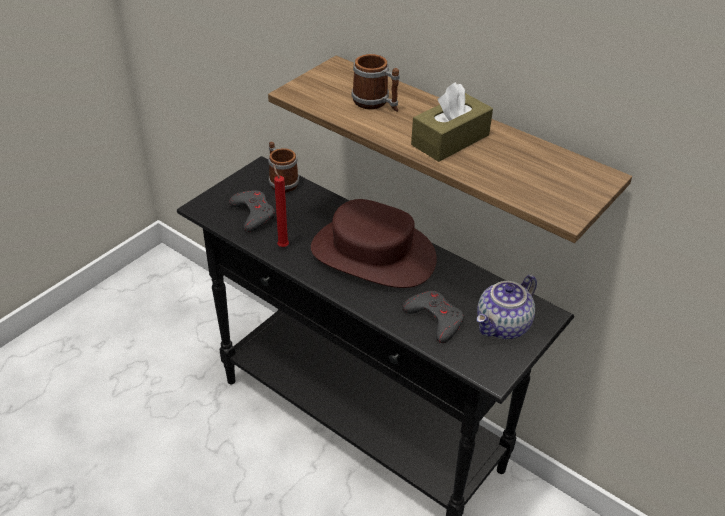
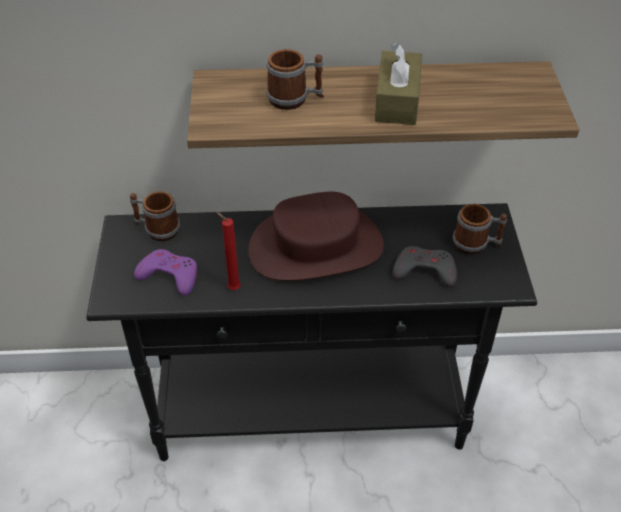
camera: 40 degrees left, 5 degrees up
grey game controller [229,190,275,232] -> purple game controller [134,249,197,296]
teapot [477,275,537,339] -> mug [453,204,507,254]

